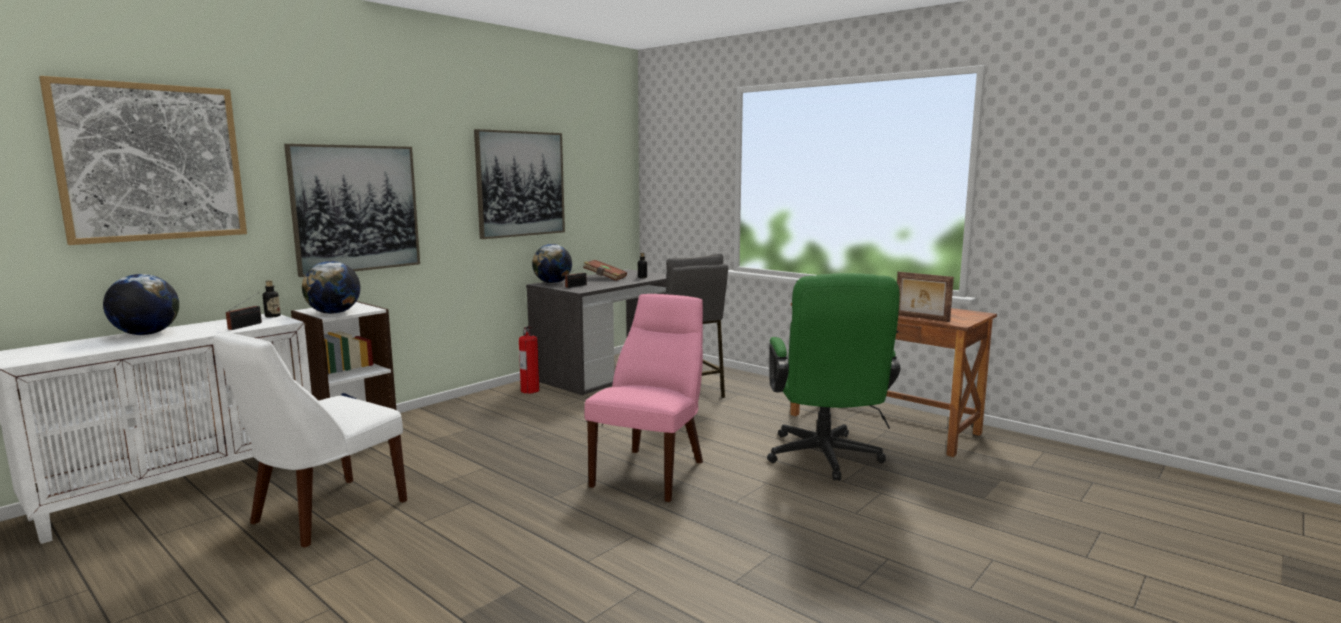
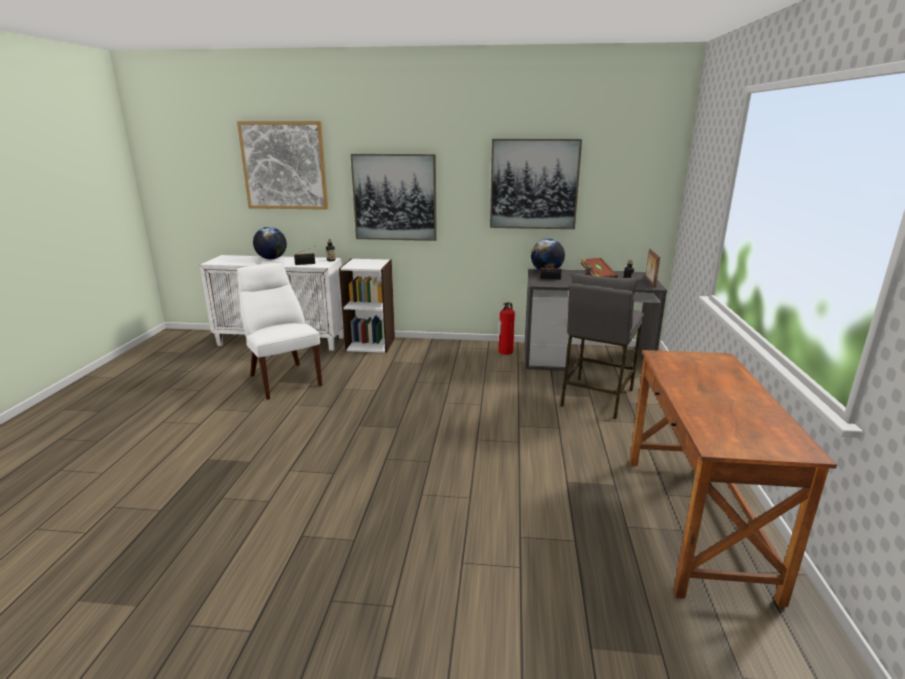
camera: 55 degrees right, 10 degrees up
white chair [214,332,407,548] -> white chair turned 60 degrees clockwise [237,263,322,400]
globe [302,261,361,314] -> none
pink chair [584,294,703,502] -> none
green office chair [767,273,901,481] -> none
picture frame [897,272,954,322] -> picture frame moved to [645,249,660,288]

